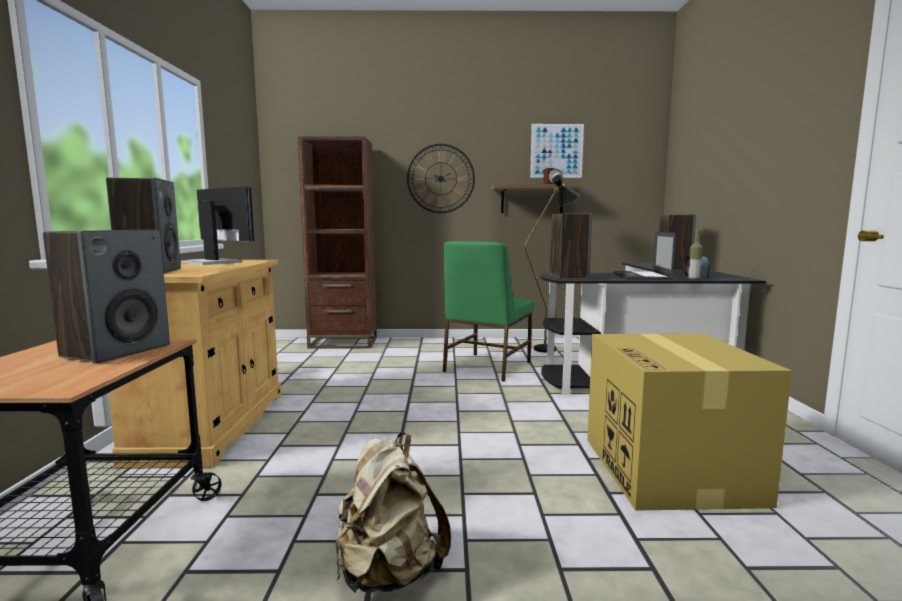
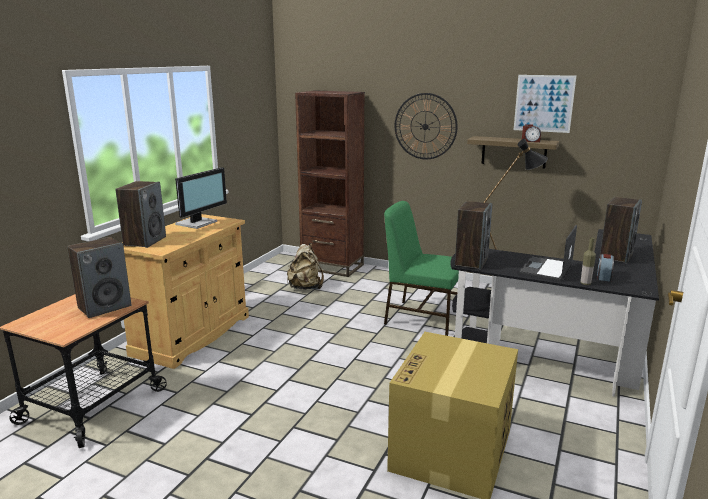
camera: 25 degrees right, 10 degrees up
monitor [181,186,254,265] -> monitor turned 60 degrees clockwise [175,167,227,229]
beige backpack [336,433,451,593] -> beige backpack moved to [287,243,324,290]
green chair [443,241,534,382] -> green chair turned 60 degrees clockwise [384,201,459,336]

